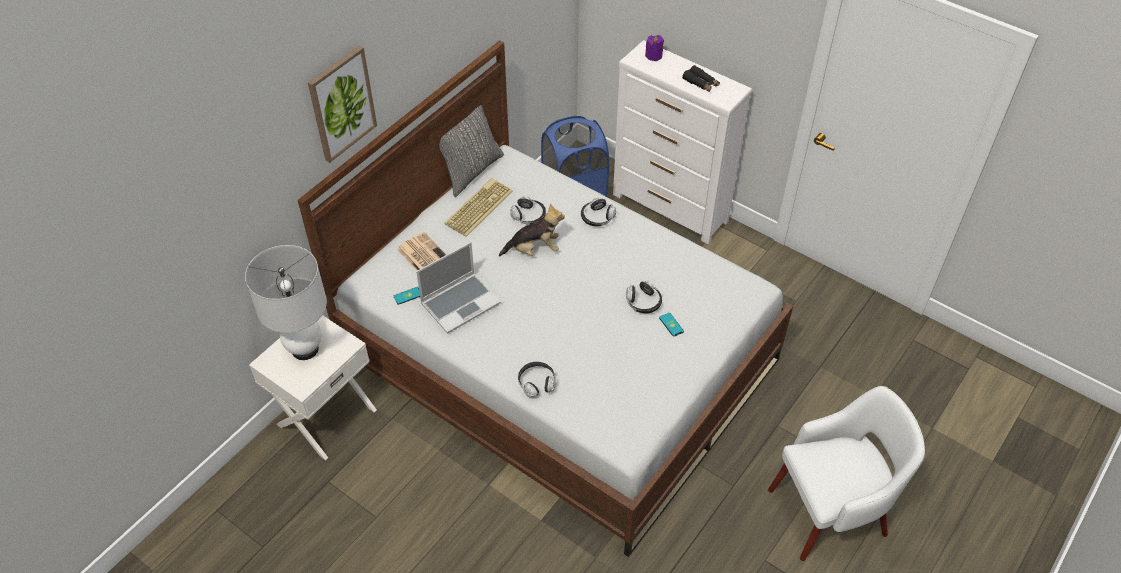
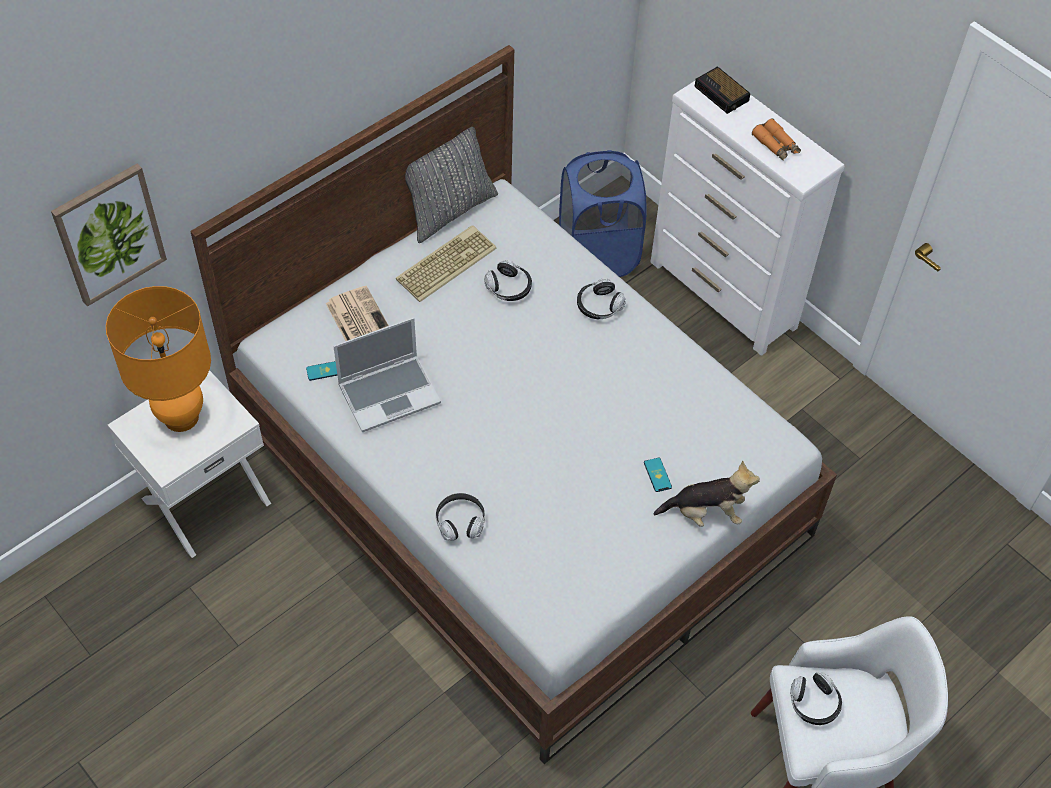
camera: 10 degrees right, 5 degrees up
white table lamp [245,245,327,360] -> orange table lamp [106,286,211,432]
picture [308,46,377,163] -> picture moved to [51,163,167,307]
plush toy [499,203,565,256] -> plush toy moved to [654,461,760,527]
headphones [626,281,662,314] -> headphones moved to [790,672,842,725]
purple candle [645,35,664,61] -> alarm clock [694,66,751,114]
black binoculars [682,65,720,92] -> orange binoculars [752,119,801,161]

